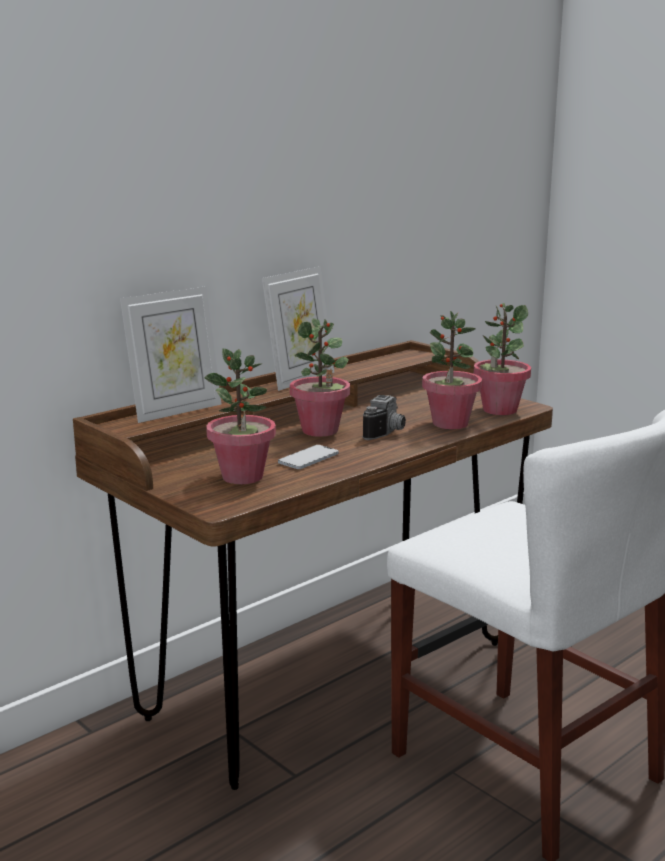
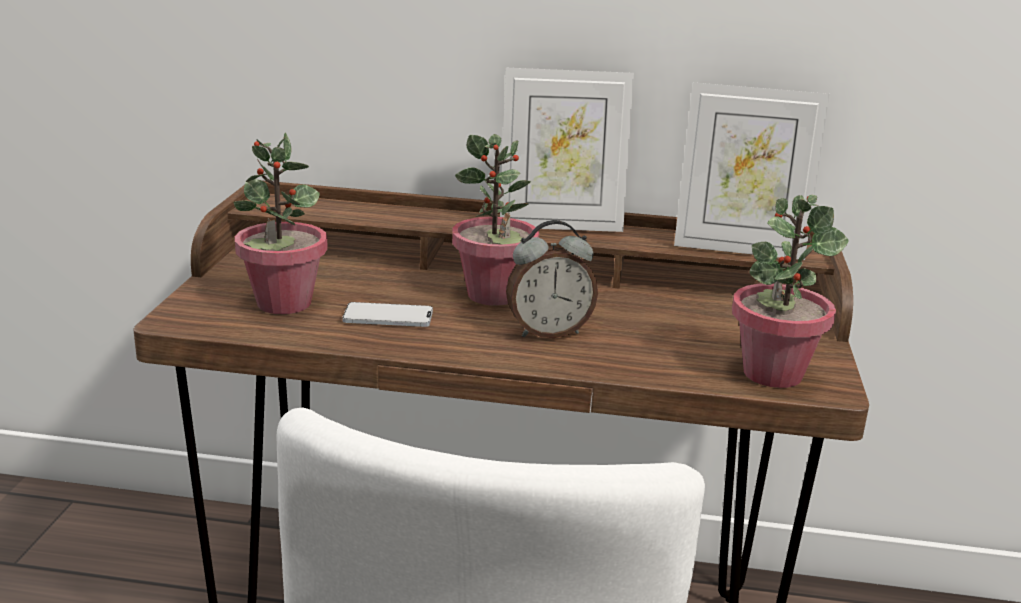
camera: 50 degrees right, 5 degrees up
picture frame [120,286,221,423] -> picture frame moved to [674,82,829,260]
camera [363,395,406,440] -> alarm clock [506,220,598,338]
potted plant [422,311,482,429] -> none

